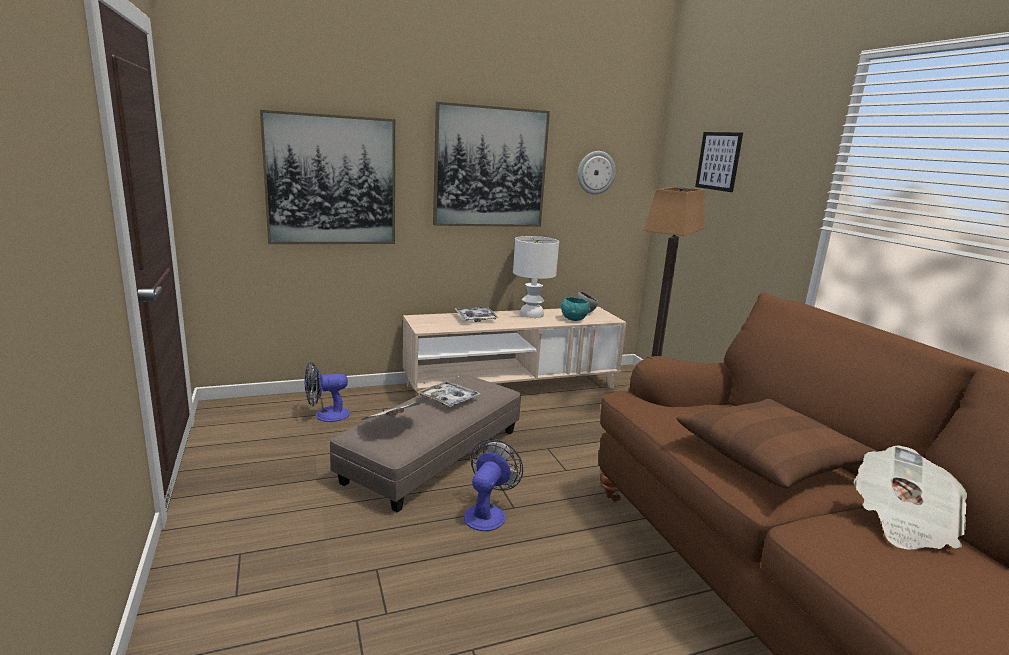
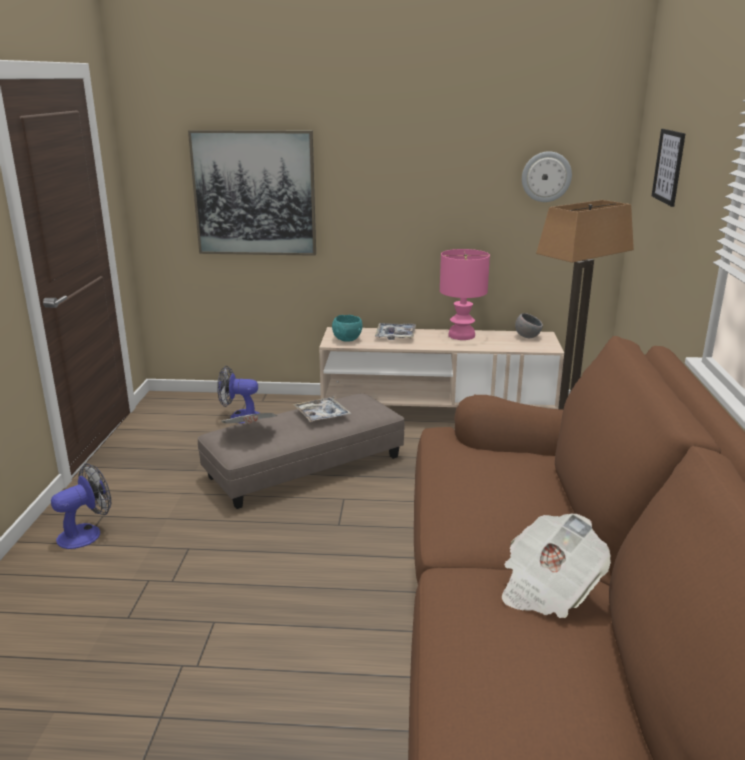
camera: 25 degrees right, 5 degrees up
picture [433,102,550,227] -> none
fan [464,439,523,531] -> fan moved to [51,463,111,549]
white table lamp [513,236,559,318] -> pink table lamp [440,249,490,340]
turquoise bowl [560,297,590,321] -> turquoise bowl moved to [332,315,363,342]
brown pillow [676,399,878,489] -> none

